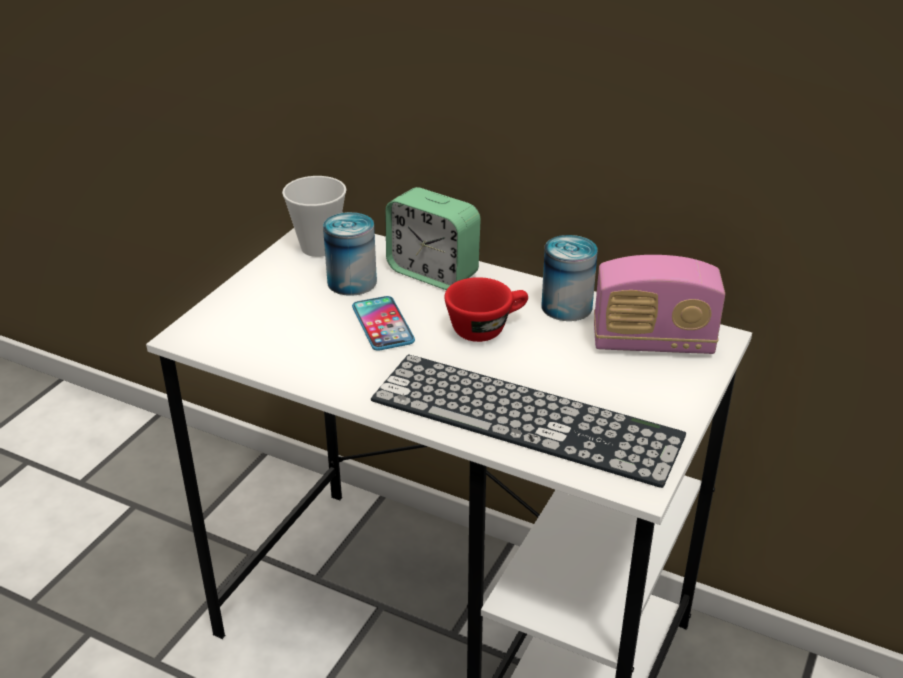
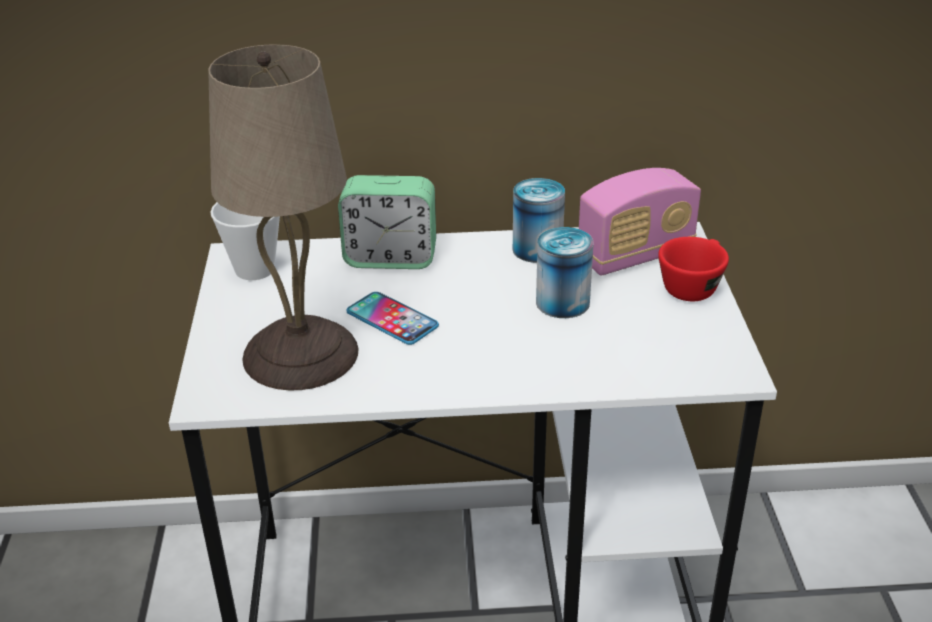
camera: 30 degrees left, 0 degrees up
can [323,212,377,296] -> can moved to [536,227,593,318]
keyboard [371,355,686,488] -> none
red cup [444,277,528,342] -> red cup moved to [658,237,729,301]
none -> beige table lamp [208,44,358,391]

